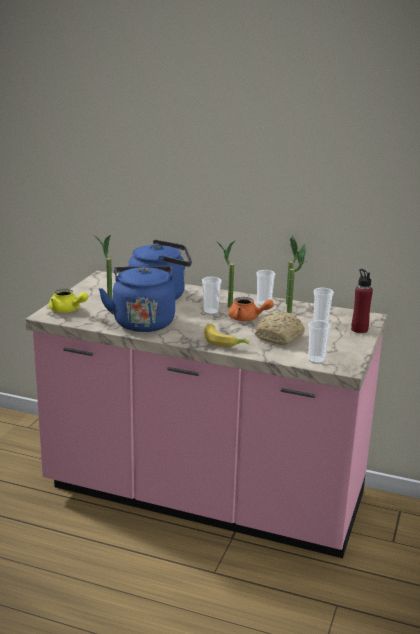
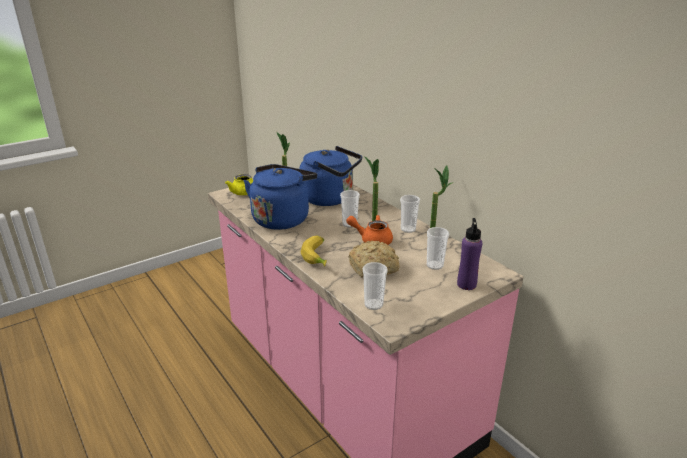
camera: 35 degrees right, 5 degrees up
orange teapot [228,297,274,321] -> orange teapot turned 135 degrees clockwise [346,215,393,245]
potted plant [287,244,308,313] -> none
red bottle [351,269,373,333] -> purple bottle [457,218,482,290]

